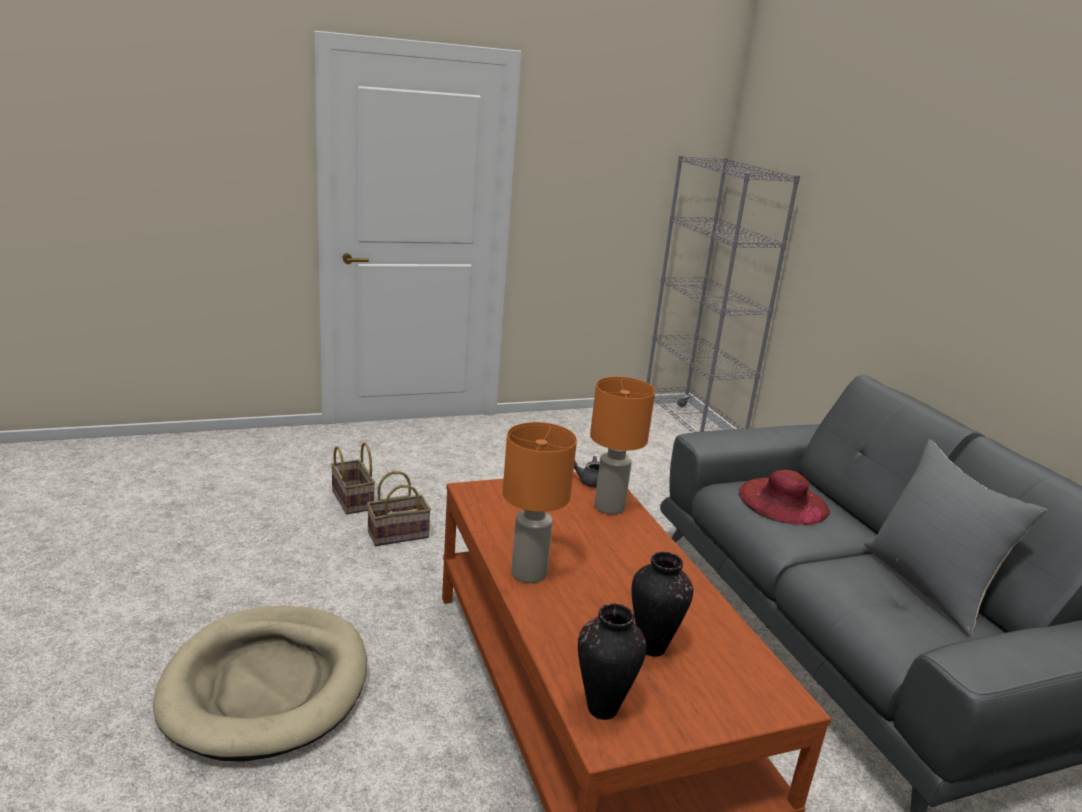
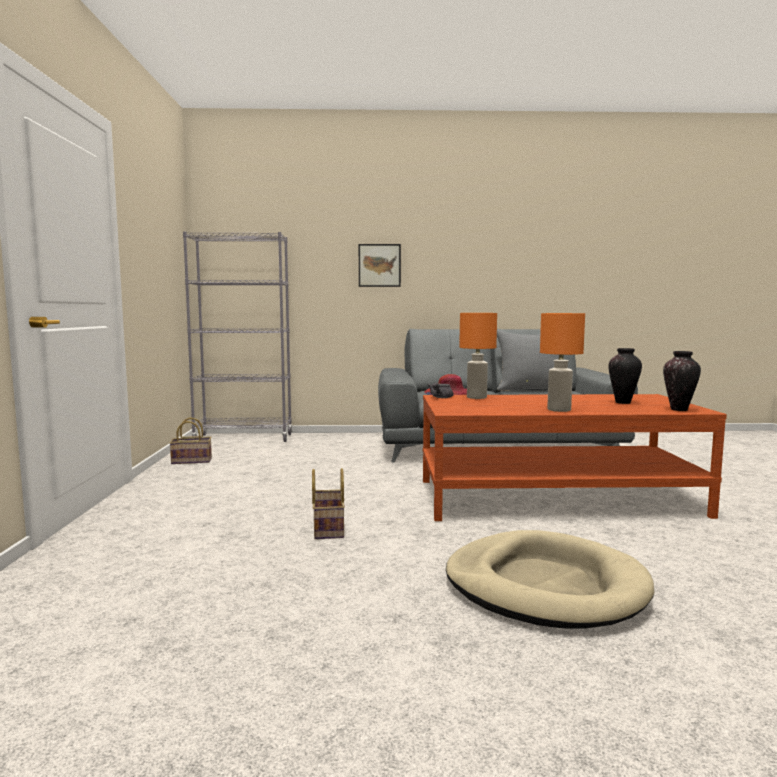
camera: 70 degrees left, 15 degrees down
basket [331,442,375,514] -> basket moved to [169,417,212,464]
none -> picture [359,244,401,287]

